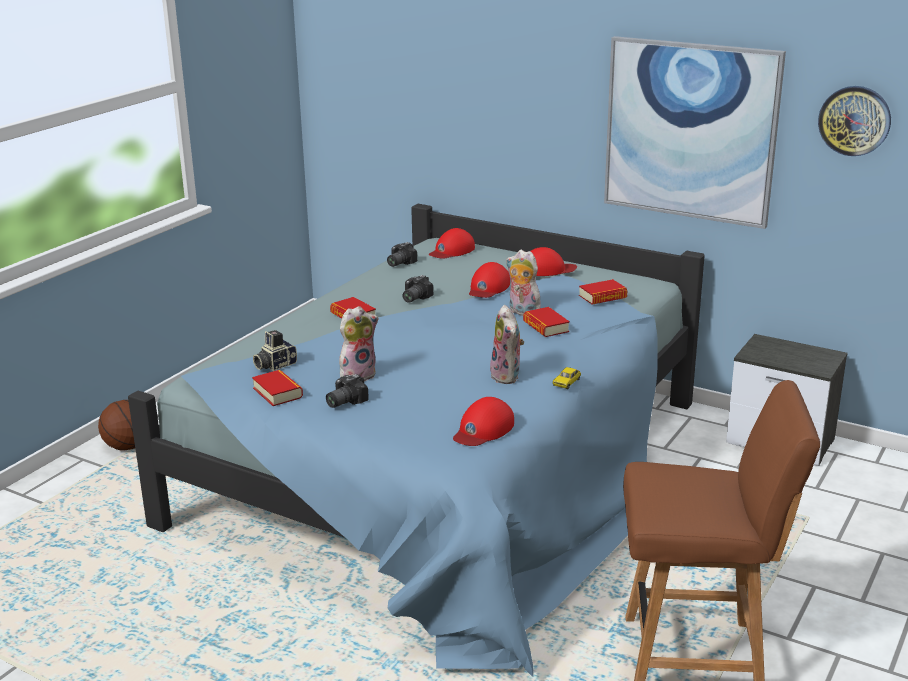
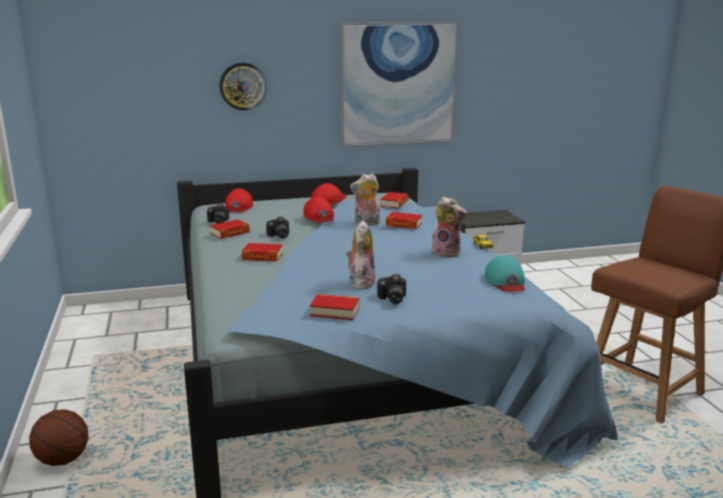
camera: 45 degrees left, 5 degrees down
camera [253,330,297,371] -> none
red cap [453,397,514,446] -> turquoise cap [485,255,525,292]
wall clock [818,86,891,156] -> wall clock moved to [219,63,267,111]
none -> book [210,219,250,239]

